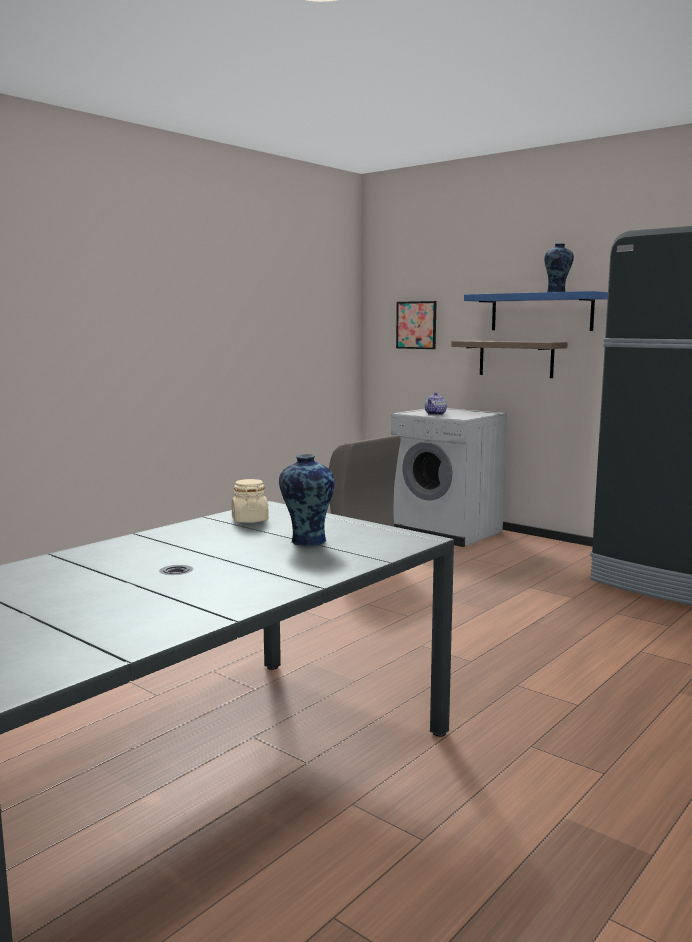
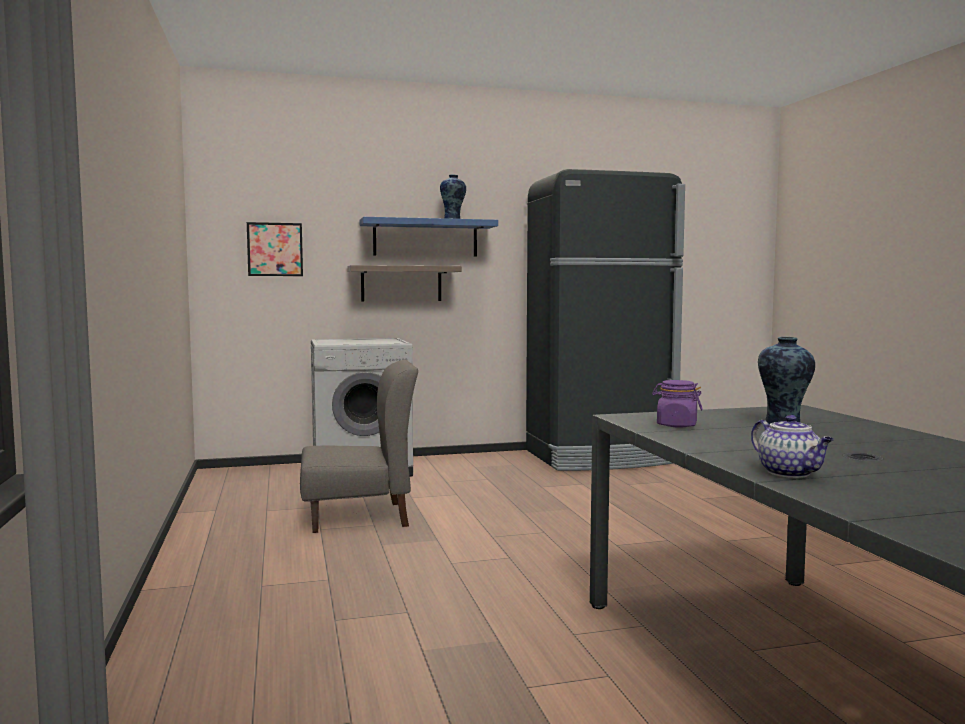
camera: 55 degrees left, 5 degrees down
beige jar [232,479,269,523] -> purple jar [652,380,703,428]
teapot [425,393,447,415] -> teapot moved to [751,415,834,478]

